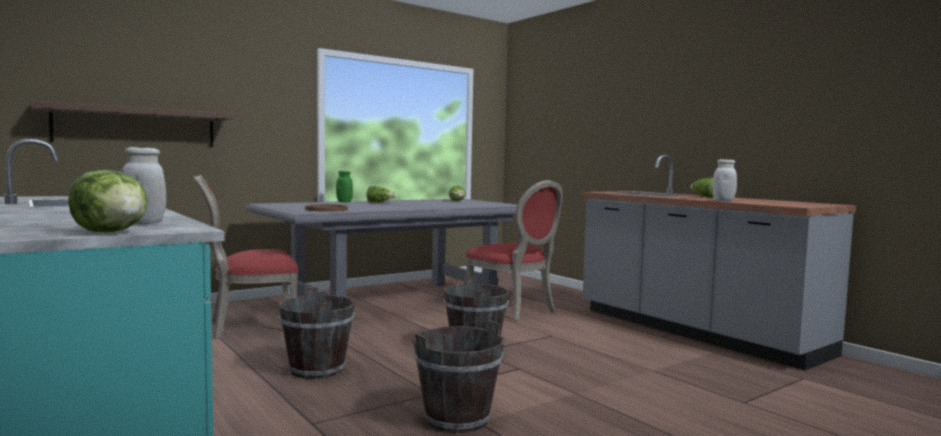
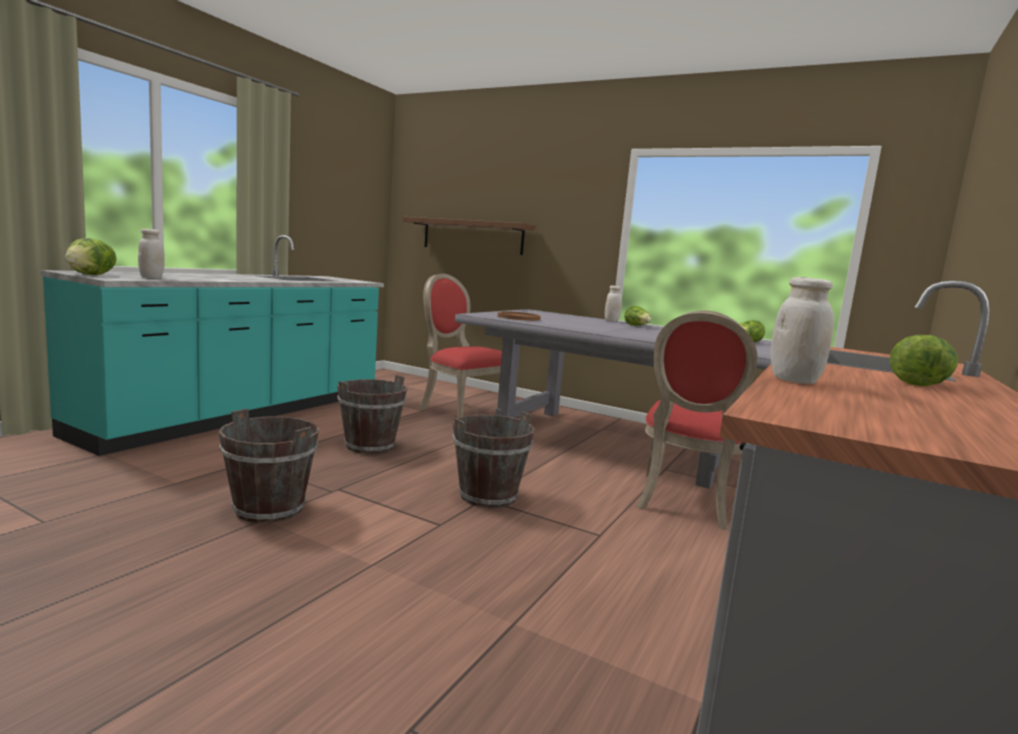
camera: 65 degrees right, 5 degrees up
green jar [336,171,353,202] -> white jar [605,285,622,322]

